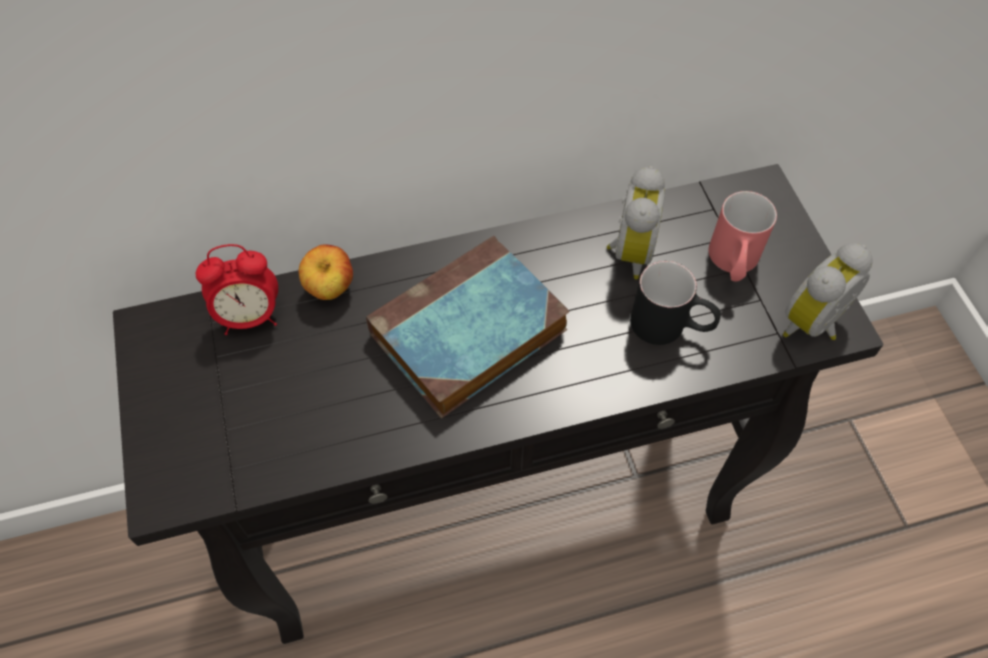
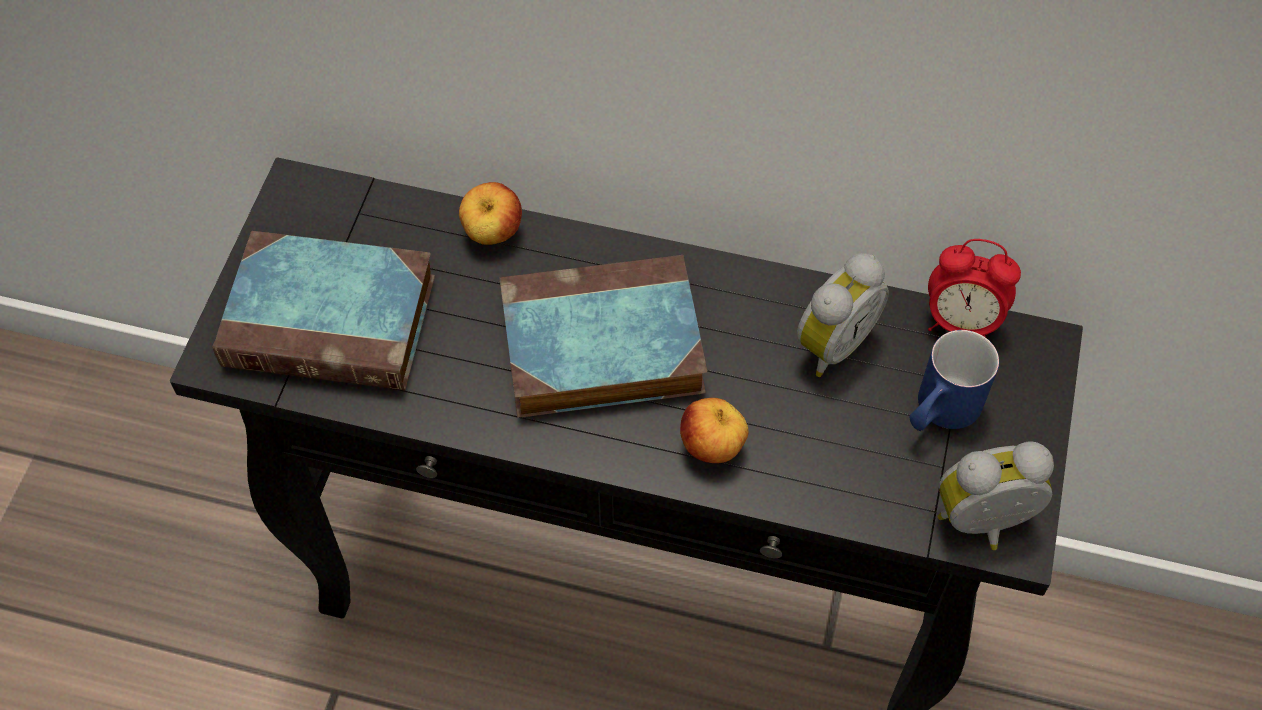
camera: 30 degrees right, 0 degrees up
alarm clock [196,244,278,335] -> alarm clock moved to [928,239,1021,337]
black mug [630,261,721,345] -> none
red mug [709,191,777,282] -> blue mug [910,330,999,431]
none -> book [212,231,435,390]
none -> apple [680,398,748,463]

